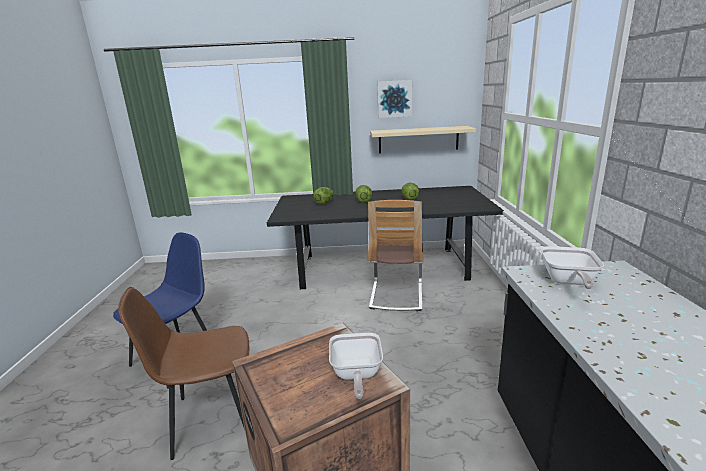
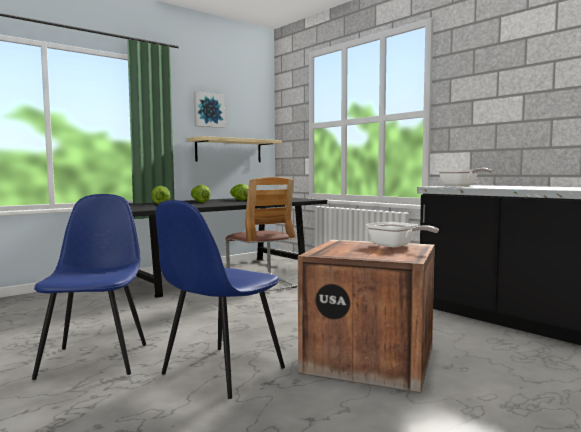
camera: 40 degrees left, 15 degrees down
brown chair [118,287,249,460] -> blue chair [156,200,285,399]

